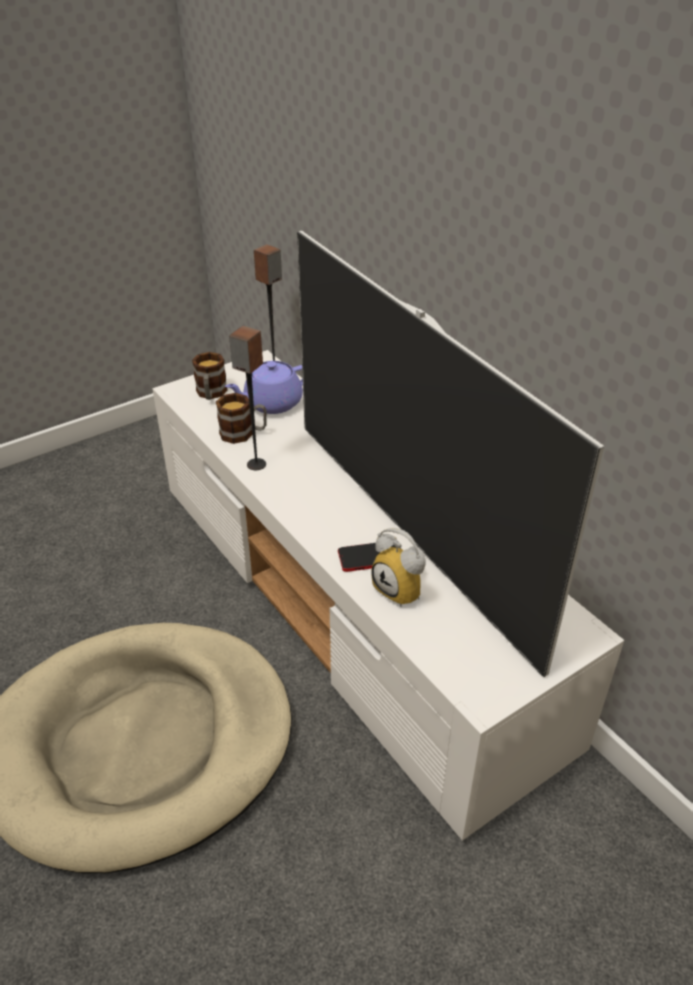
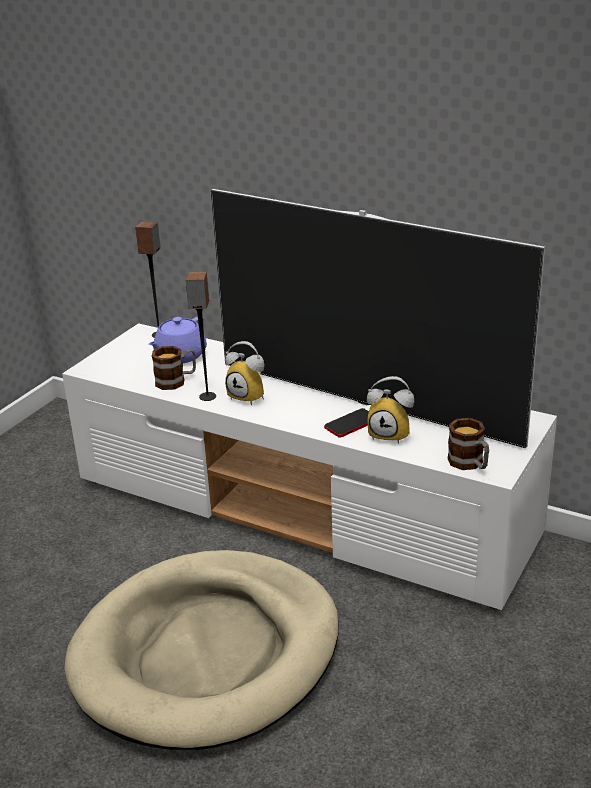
camera: 25 degrees left, 10 degrees down
mug [192,352,228,400] -> mug moved to [447,418,489,470]
none -> alarm clock [225,341,264,405]

